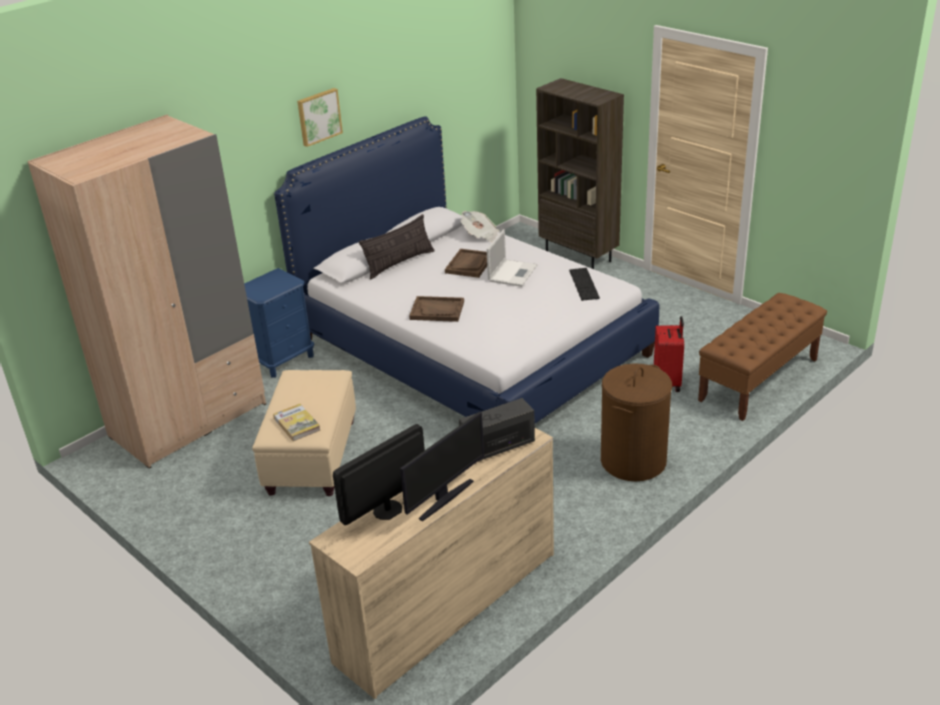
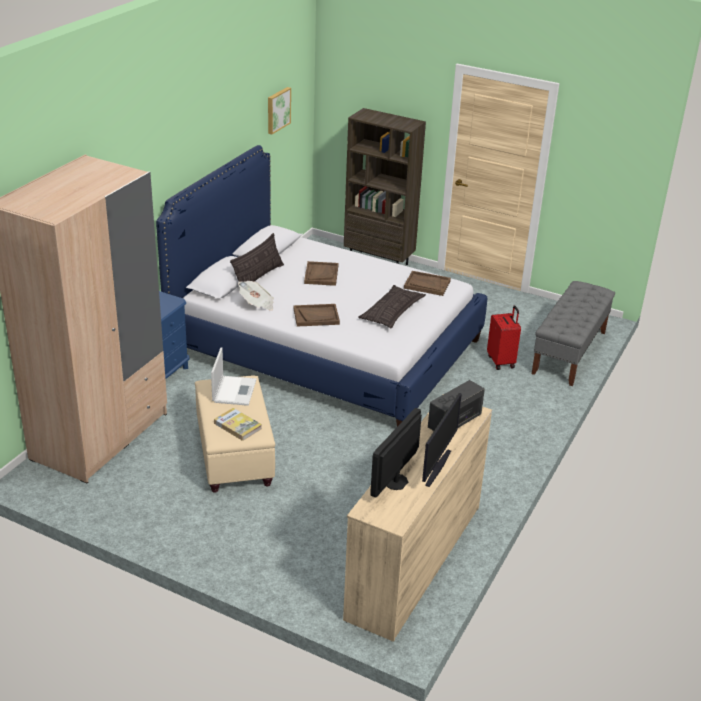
camera: 20 degrees left, 0 degrees up
picture [297,88,343,147] -> picture moved to [268,87,291,134]
newspaper [461,211,499,242] -> newspaper moved to [238,281,274,311]
laptop [486,229,538,287] -> laptop moved to [211,348,257,406]
keyboard [569,268,600,301] -> brown tray [404,271,451,296]
brown laundry basket [601,363,672,482] -> none
brown bench [698,293,827,421] -> grey bench [532,281,615,386]
none -> pillow [358,285,426,329]

